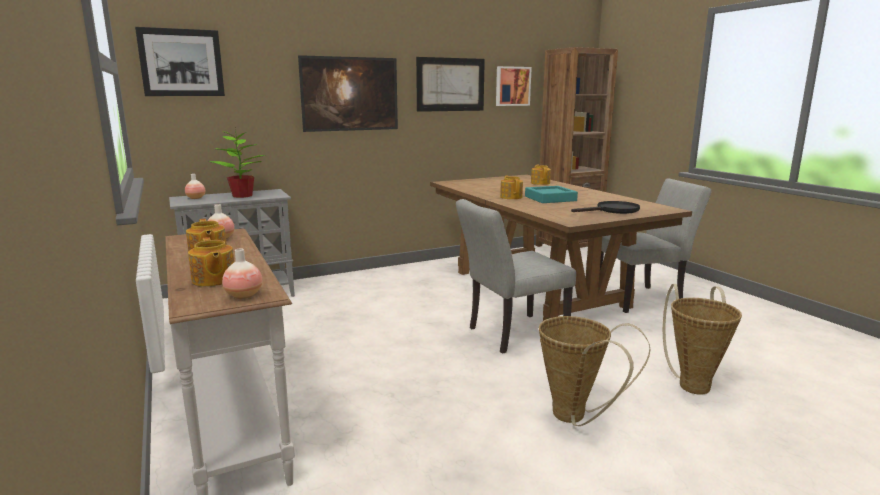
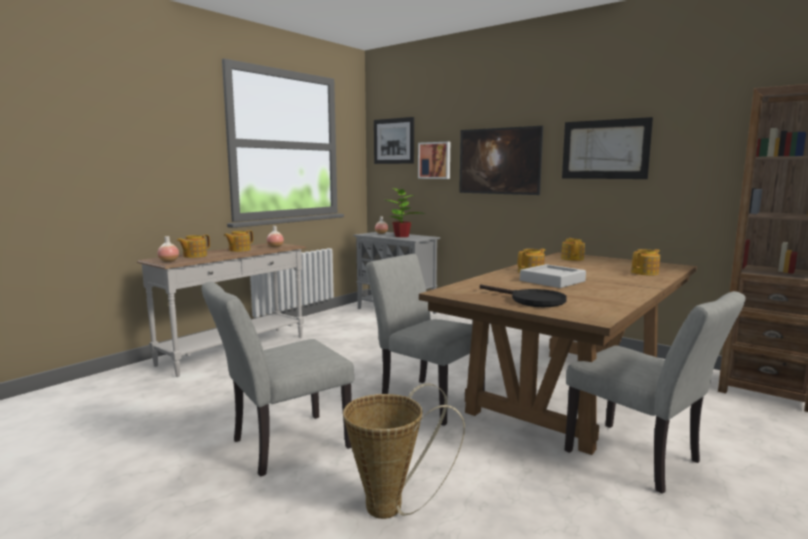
camera: 65 degrees right, 5 degrees down
picture [496,66,532,106] -> picture moved to [418,142,450,179]
turquoise tray [525,186,578,203] -> grey tray [520,264,586,288]
basket [539,316,651,426] -> grey chair [201,281,354,477]
none -> teapot [561,238,585,261]

